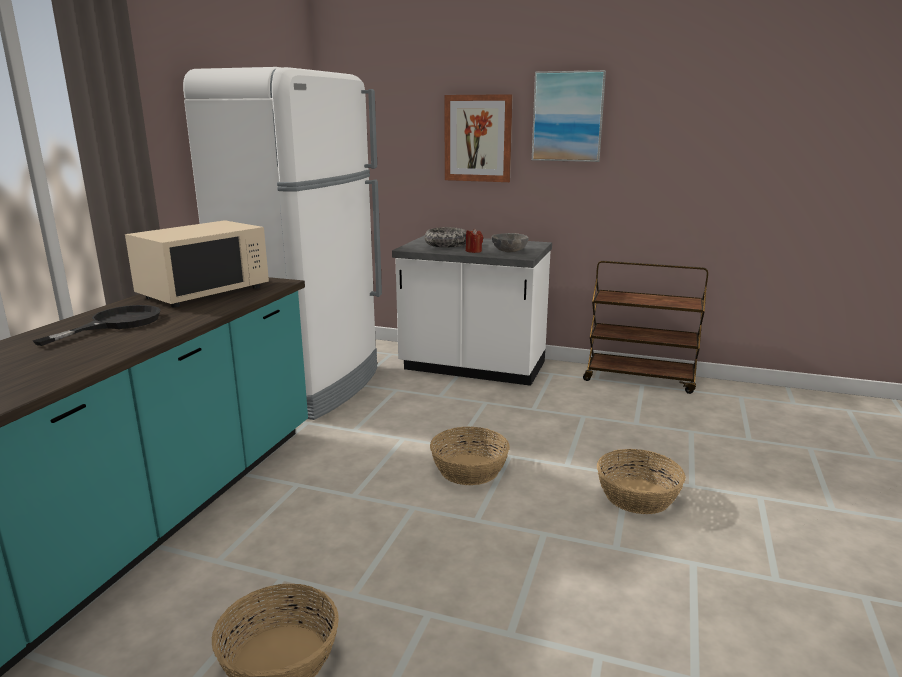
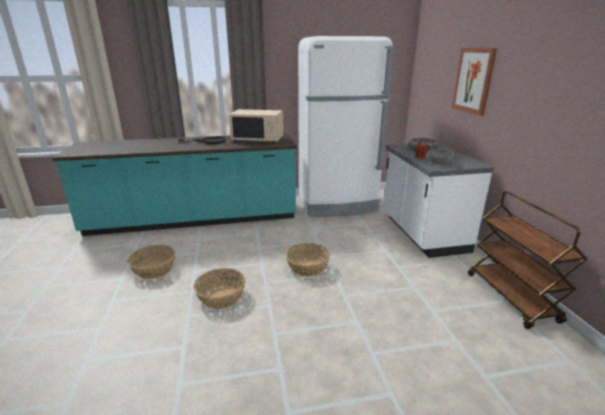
camera: 60 degrees right, 5 degrees up
picture [532,70,606,162] -> none
basket [597,449,686,514] -> basket moved to [194,268,245,309]

